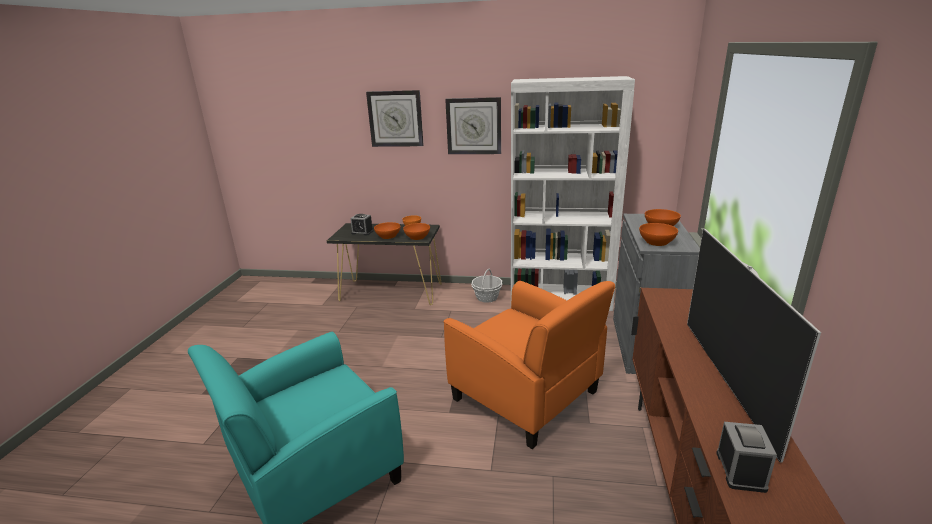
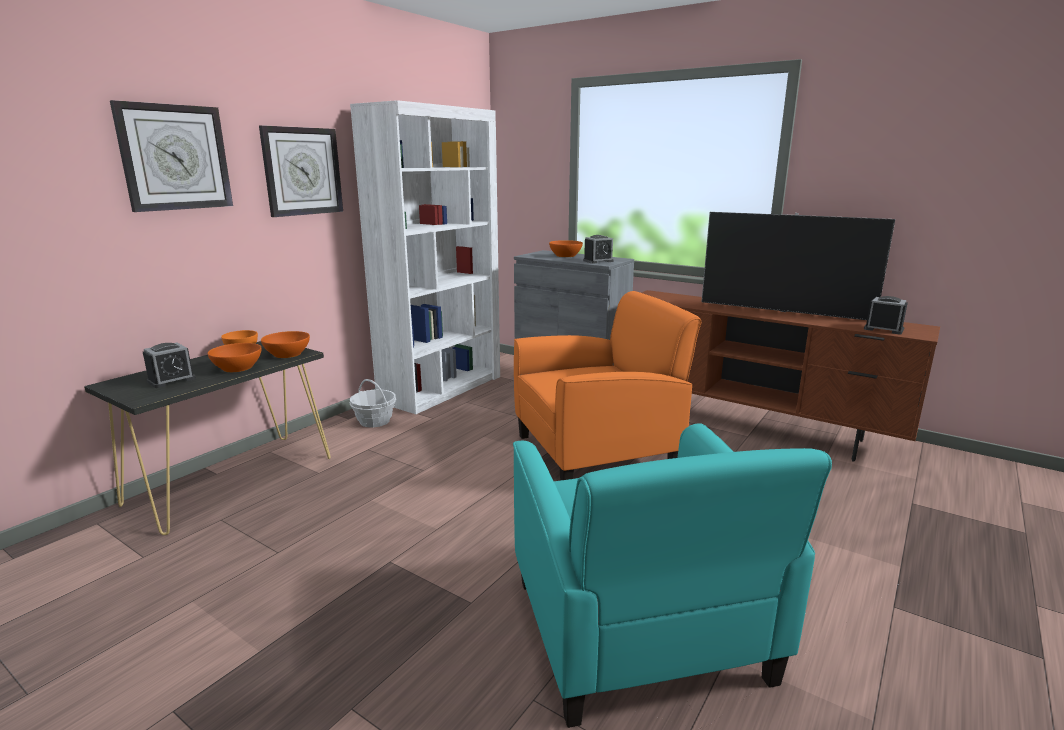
camera: 65 degrees left, 5 degrees down
orange bowl [639,223,678,246] -> alarm clock [583,235,614,264]

